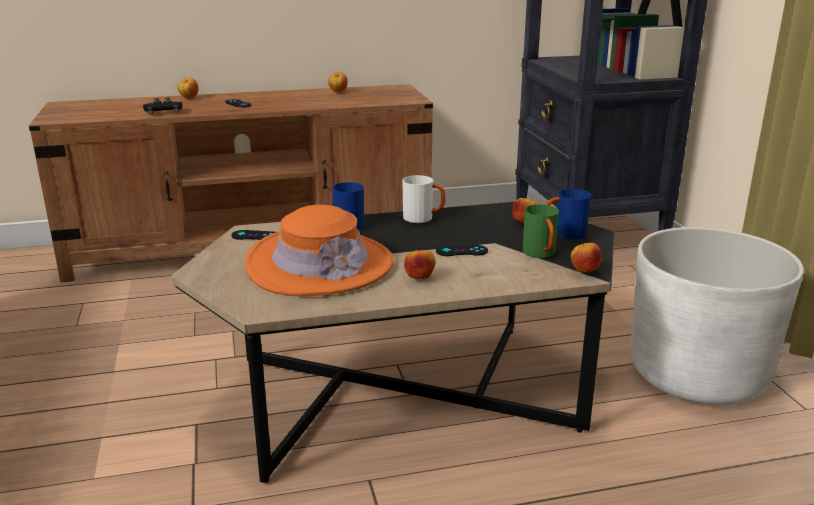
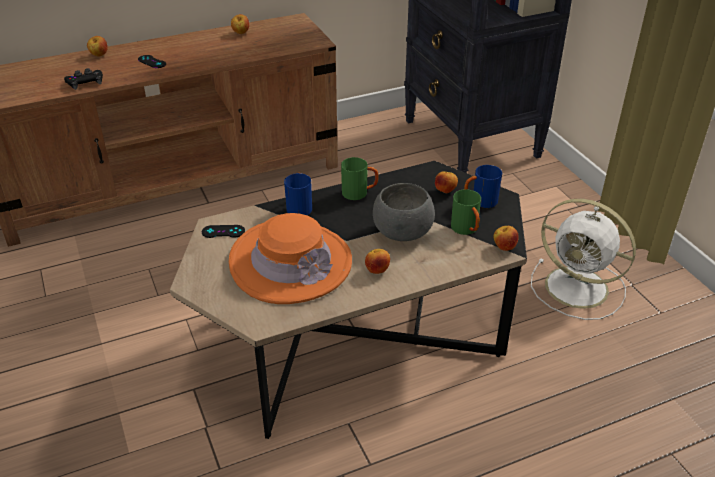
camera: 10 degrees left, 15 degrees up
white mug [402,175,446,223] -> green mug [341,157,379,200]
black game controller [436,245,488,256] -> grey bowl [373,183,435,241]
white planter [631,227,804,405] -> white fan [531,199,636,320]

